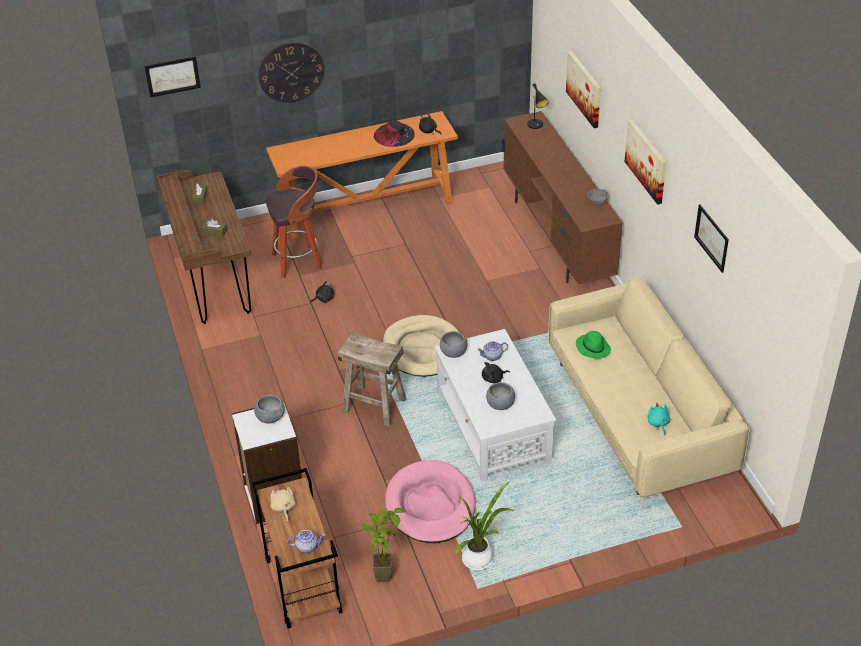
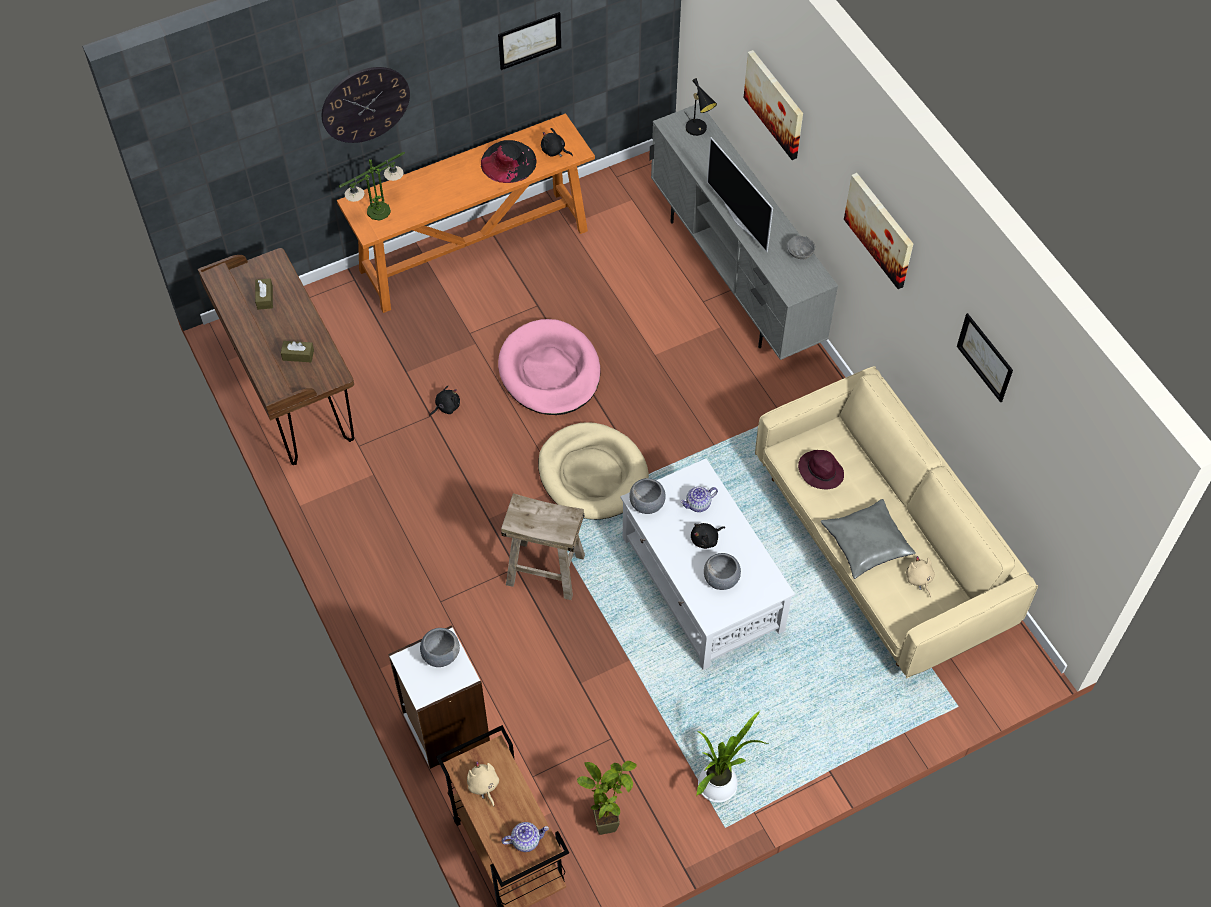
camera: 10 degrees left, 15 degrees up
picture [144,56,201,97] -> picture moved to [498,12,561,70]
stool [265,166,322,278] -> none
pink dog bed [385,460,476,543] -> pink dog bed moved to [498,319,601,415]
brown tv stand [502,111,623,284] -> grey tv stand [649,103,838,360]
green hat [576,331,611,359] -> purple hat [798,450,844,490]
turquoise plush toy [647,403,670,435] -> beige plush toy [906,556,935,597]
none -> table lamp [339,152,405,221]
none -> television [707,137,773,252]
none -> grey pillow [821,499,916,579]

